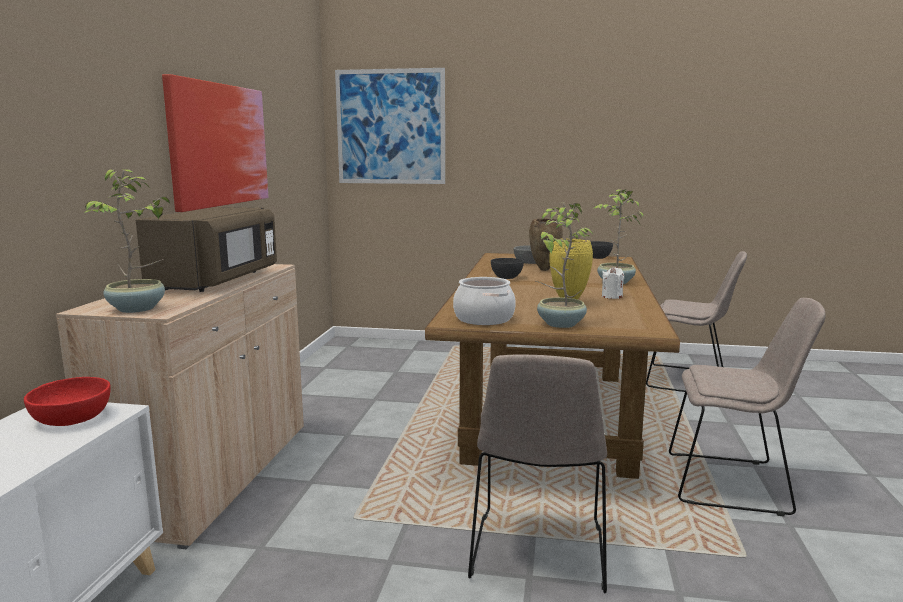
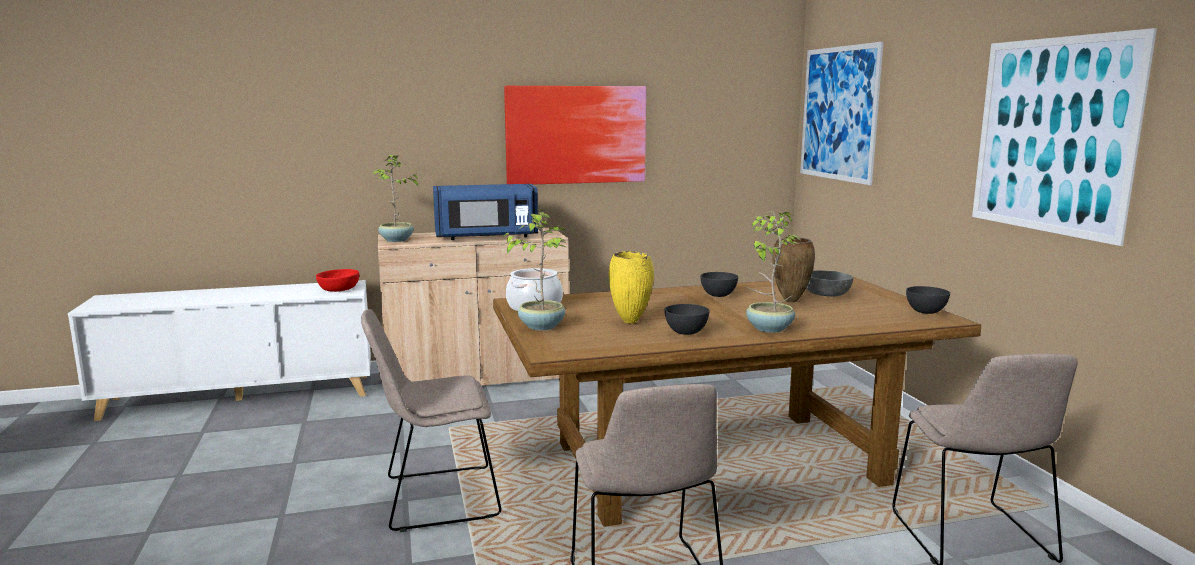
camera: 65 degrees right, 0 degrees up
brown microwave [136,207,277,292] -> blue microwave [433,184,538,240]
white candle [602,267,624,299] -> grey bowl [665,304,710,335]
none -> picture [972,28,1157,246]

